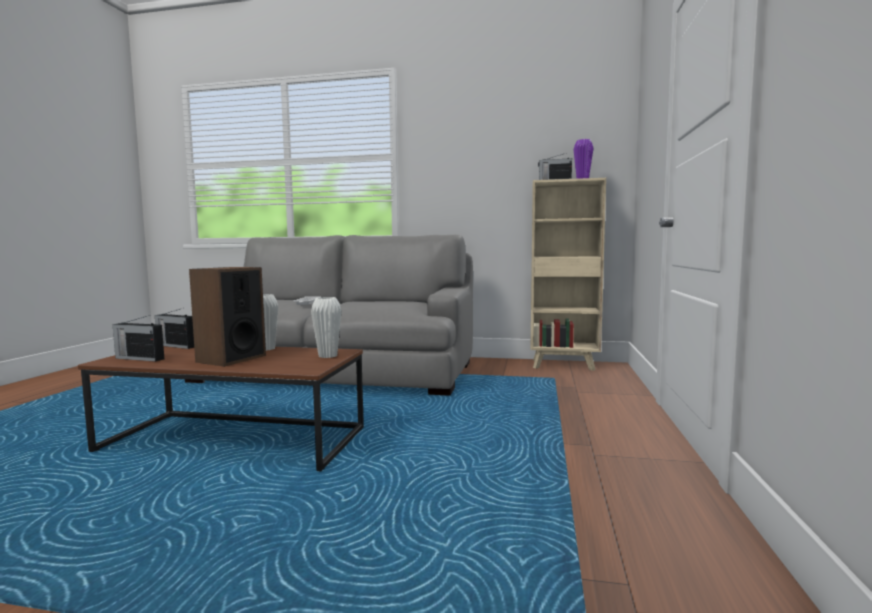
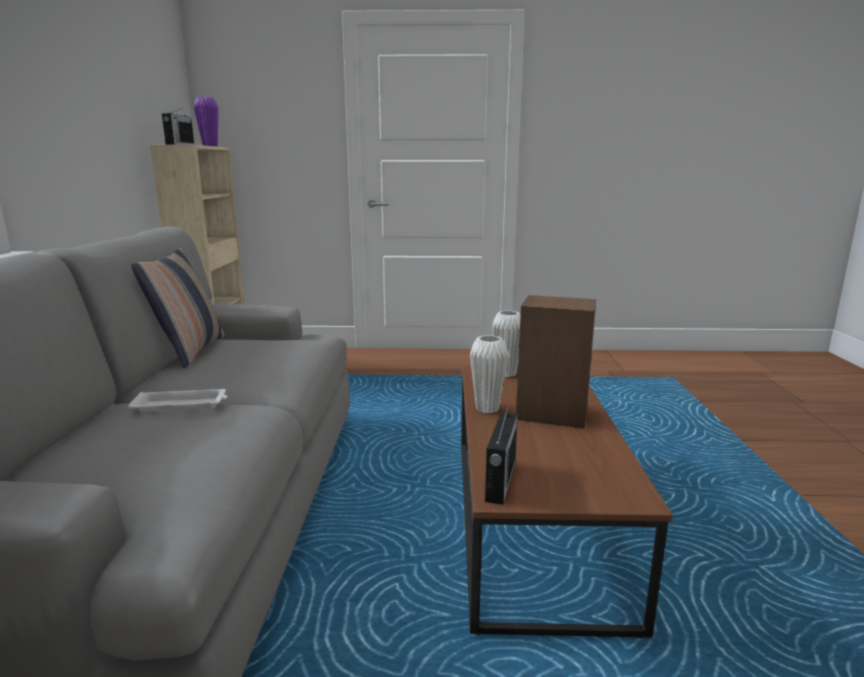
camera: 100 degrees left, 10 degrees up
radio [113,315,164,362] -> none
none -> pillow [131,247,225,369]

